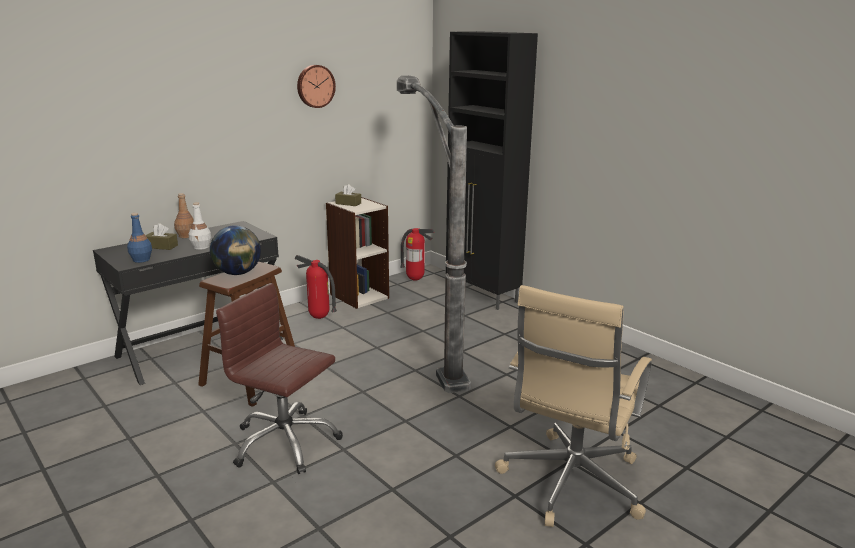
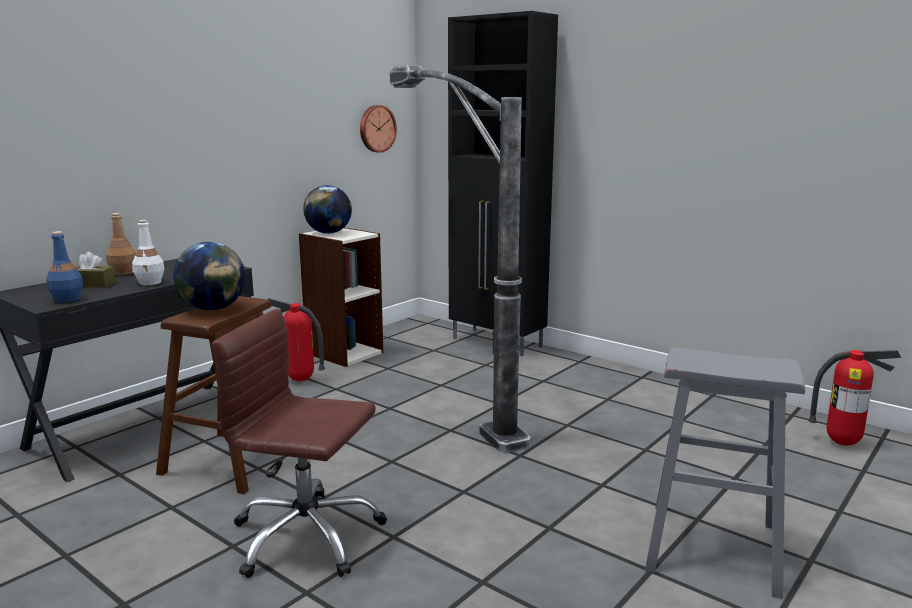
camera: 10 degrees left, 5 degrees down
wall clock [297,65,336,108] -> wall clock moved to [360,105,397,153]
brown tissue box [335,184,361,206] -> globe [303,185,352,234]
fire extinguisher [400,228,435,281] -> fire extinguisher moved to [808,350,901,446]
beige office chair [495,285,652,527] -> grey stool [645,348,805,599]

